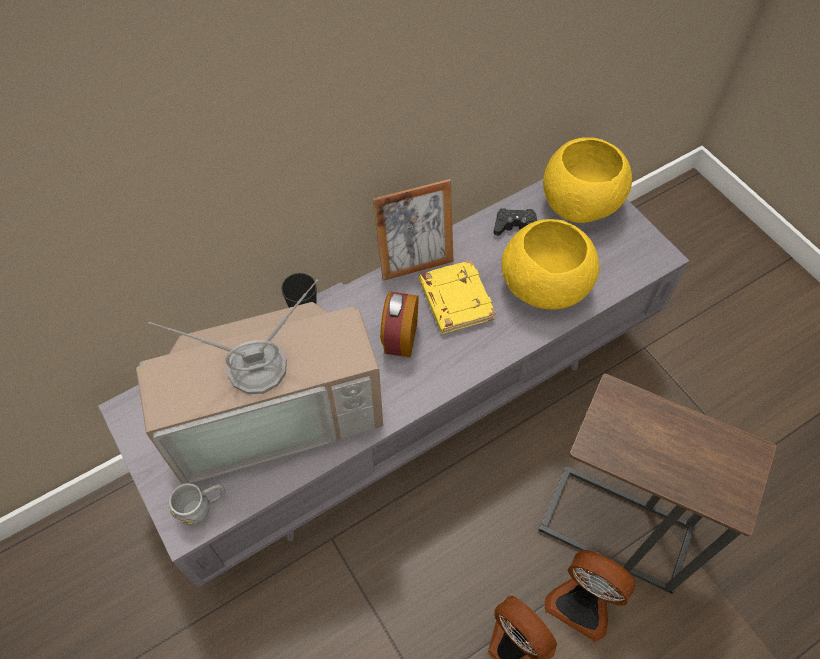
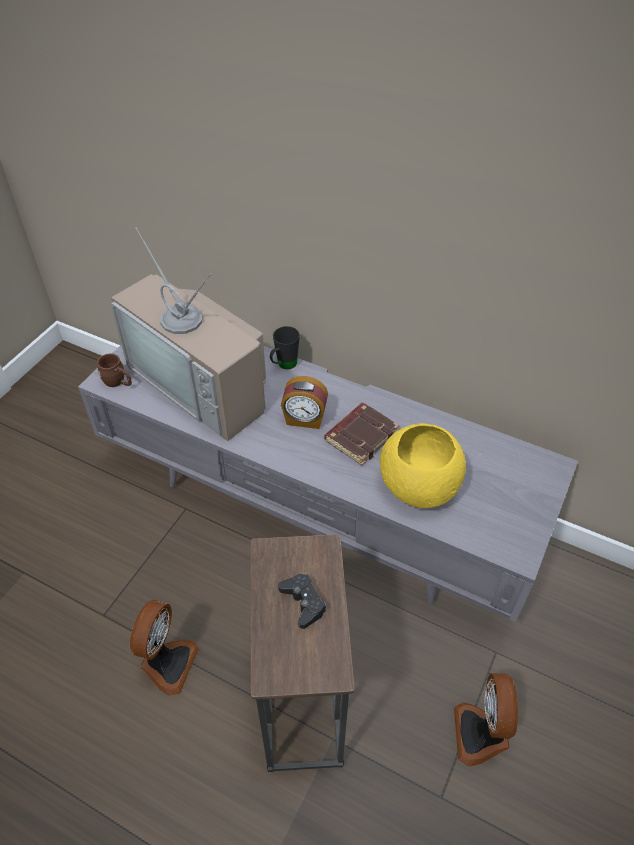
camera: 60 degrees right, 10 degrees down
grey mug [169,483,226,525] -> brown mug [97,353,132,387]
picture frame [373,179,453,281] -> none
alarm clock [380,292,419,358] -> alarm clock turned 150 degrees counterclockwise [281,376,328,429]
yellow book [419,260,496,334] -> brown book [324,403,399,466]
black game controller [494,208,538,236] -> black game controller moved to [278,574,327,629]
yellow bowl [543,137,632,223] -> none
fan [544,550,635,642] -> fan moved to [454,673,518,767]

